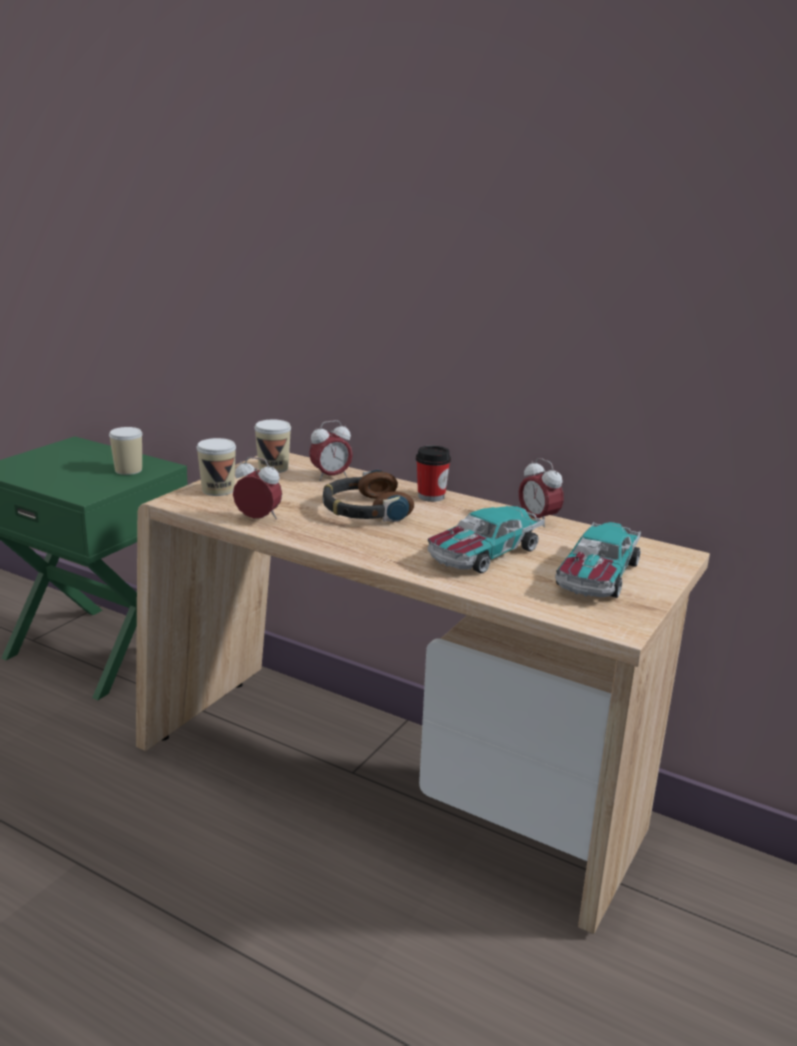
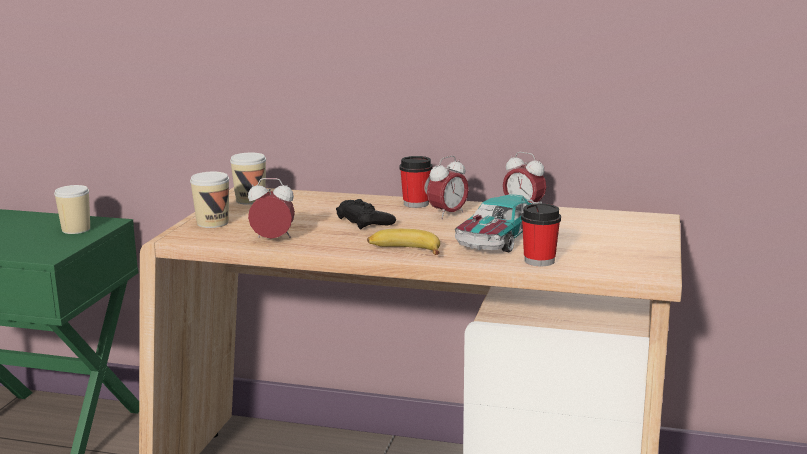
camera: 15 degrees left, 5 degrees down
alarm clock [309,420,353,481] -> alarm clock moved to [427,156,469,219]
headphones [323,469,414,522] -> black game controller [336,199,396,229]
toy car [555,522,641,598] -> none
none -> banana [367,229,440,255]
none -> cup [521,203,561,266]

